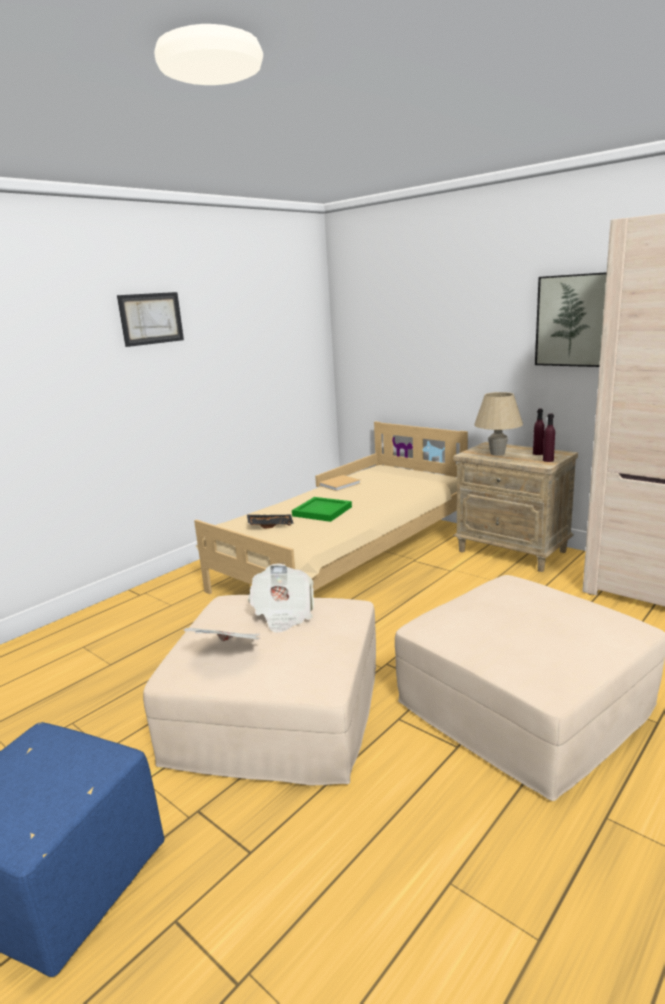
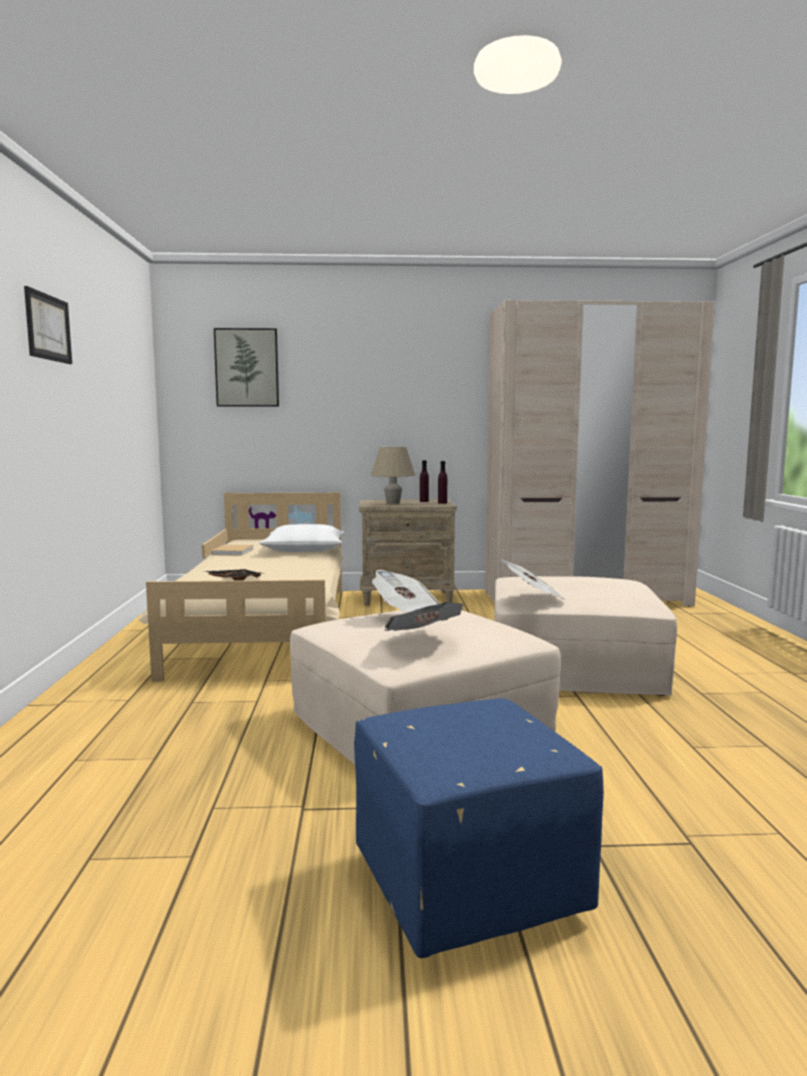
camera: 45 degrees left, 10 degrees down
green tray [292,497,352,522] -> none
picture [535,272,607,367] -> picture moved to [214,328,279,407]
none -> white pillow [259,524,344,552]
none -> newspaper [500,559,566,600]

